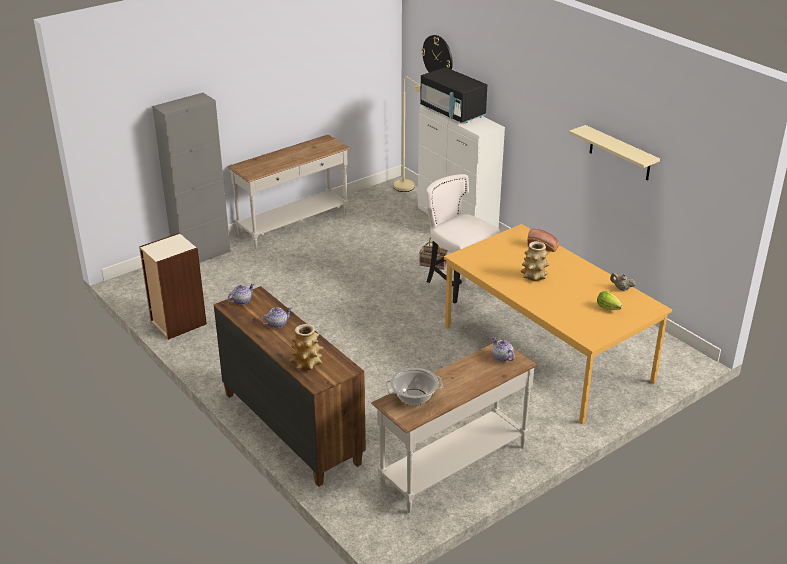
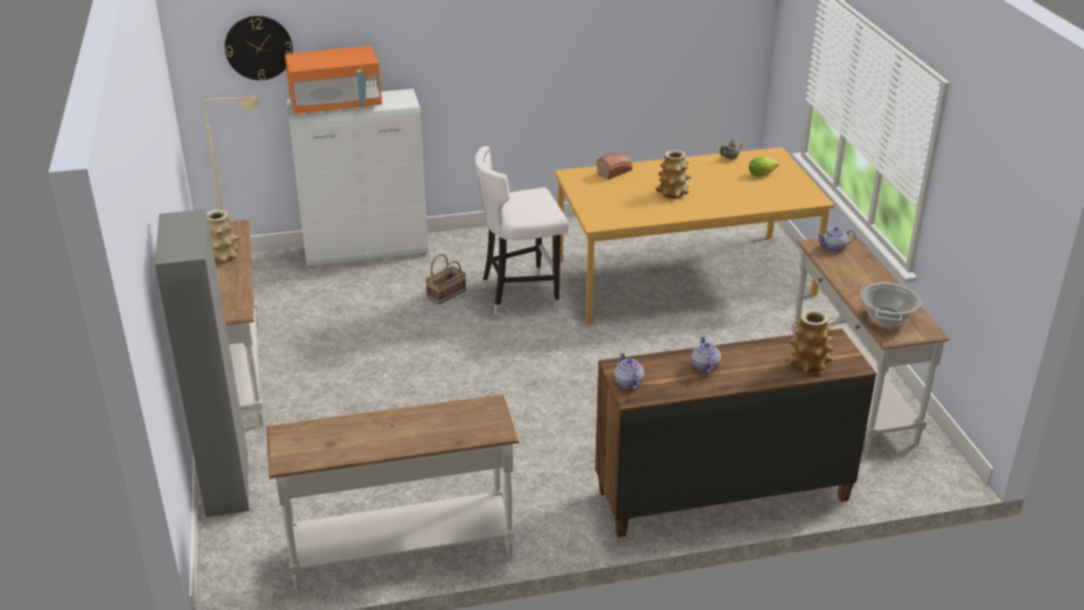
camera: 65 degrees left, 0 degrees up
bookcase [139,233,207,340] -> white console table [266,394,519,591]
black microwave [420,67,487,123] -> orange microwave [285,46,382,114]
beige shelf [569,125,660,181] -> none
none -> vase [207,209,239,263]

